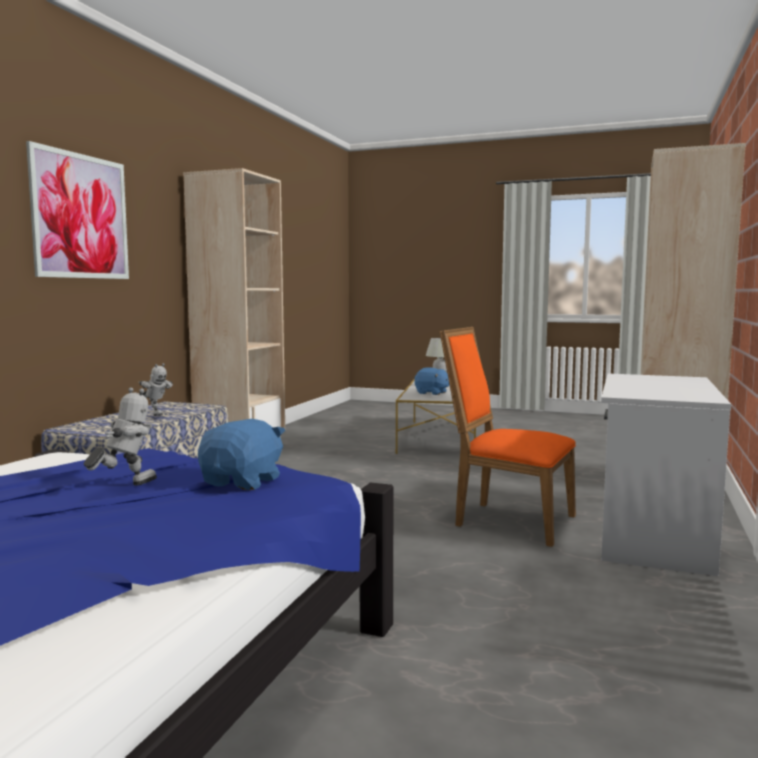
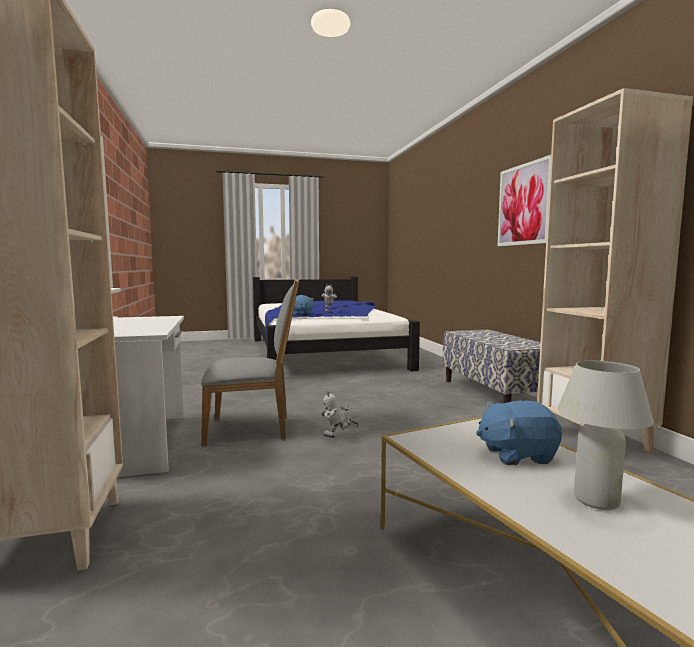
camera: 145 degrees right, 0 degrees up
toy robot [138,363,173,416] -> toy robot moved to [319,391,359,438]
orange chair [440,327,576,547] -> grey chair [201,279,299,446]

